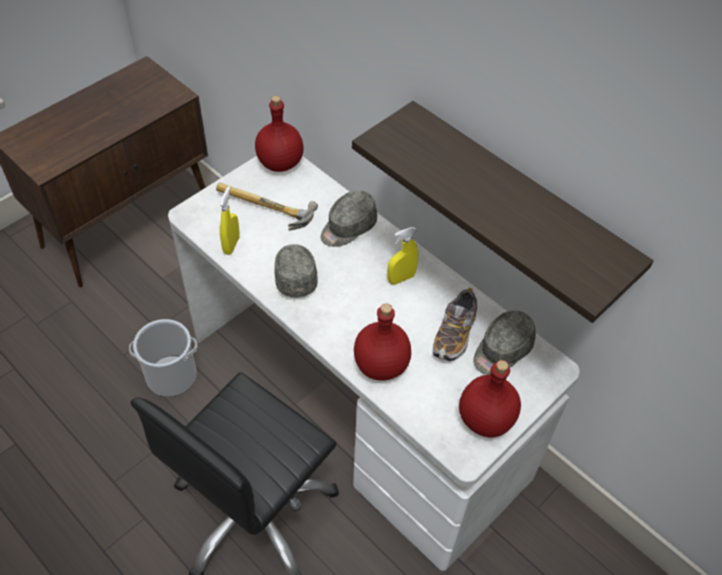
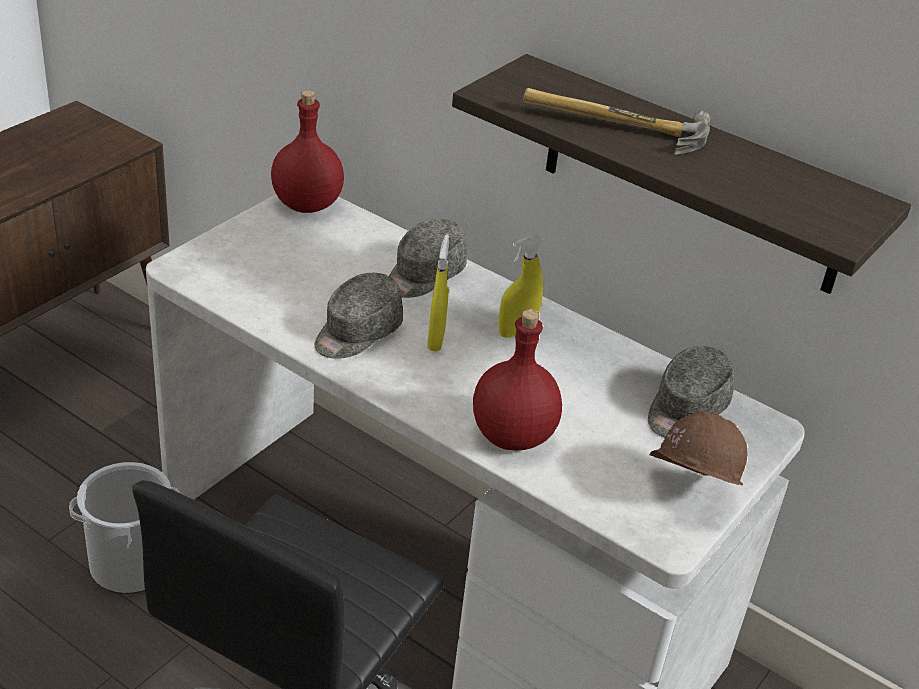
camera: 10 degrees left, 15 degrees down
hammer [216,182,318,231] -> hammer moved to [523,88,710,155]
yellow spray bottle [219,186,240,255] -> yellow spray bottle moved to [427,234,450,352]
grey cap [275,244,318,298] -> grey cap turned 120 degrees counterclockwise [314,273,403,359]
shoe [433,287,477,361] -> none
red bottle [459,360,521,437] -> brown hard hat [649,411,748,486]

